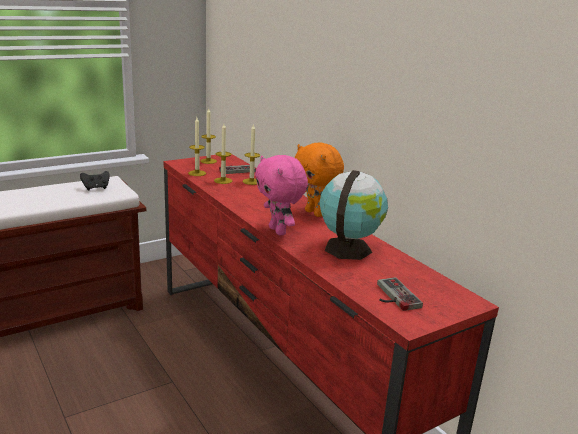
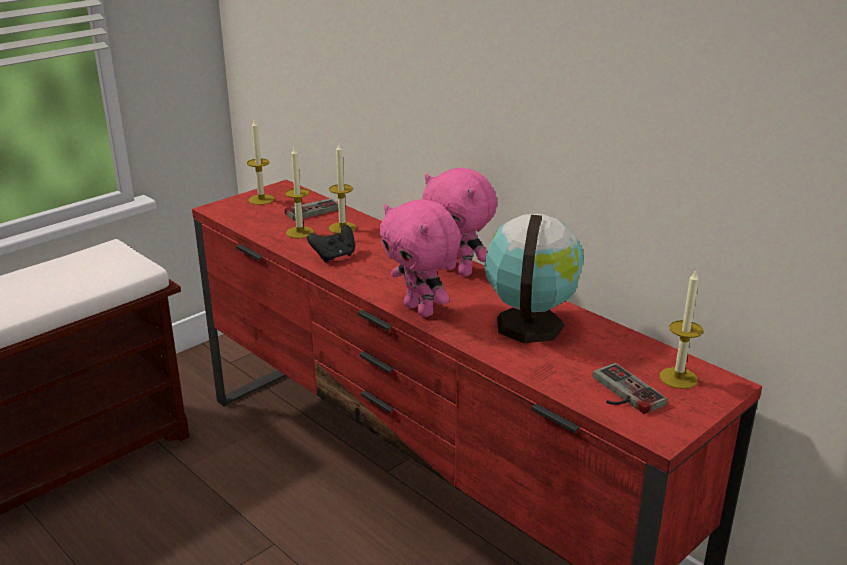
camera: 10 degrees left, 5 degrees up
black game controller [80,171,110,190] -> black game controller moved to [307,225,355,263]
candle [188,118,206,176] -> candle moved to [660,269,703,389]
orange plush toy [295,143,344,217] -> pink plush toy [422,168,497,277]

